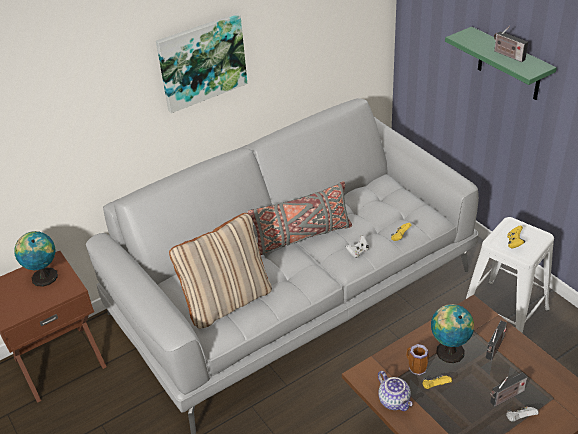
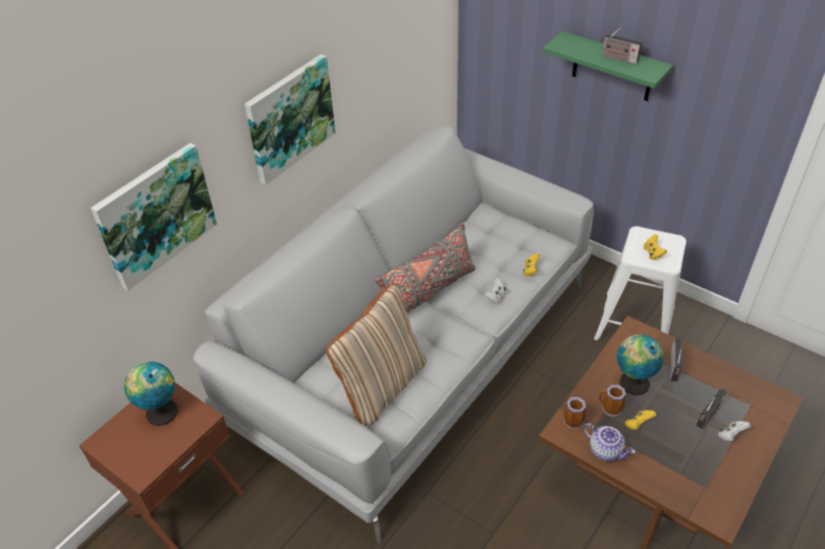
camera: 20 degrees left, 5 degrees up
none -> picture [91,143,217,291]
none -> mug [564,397,586,429]

